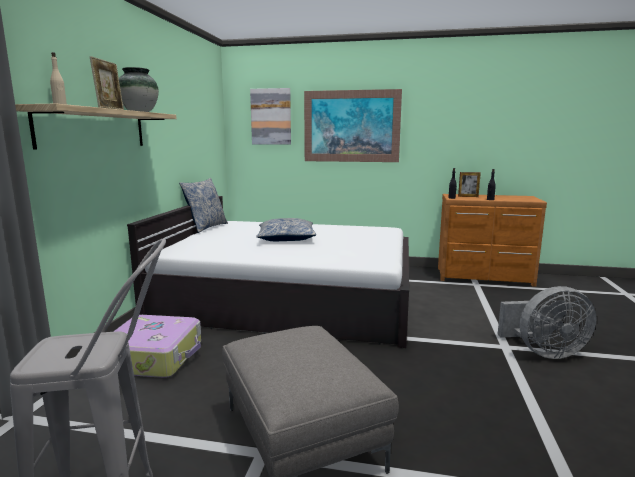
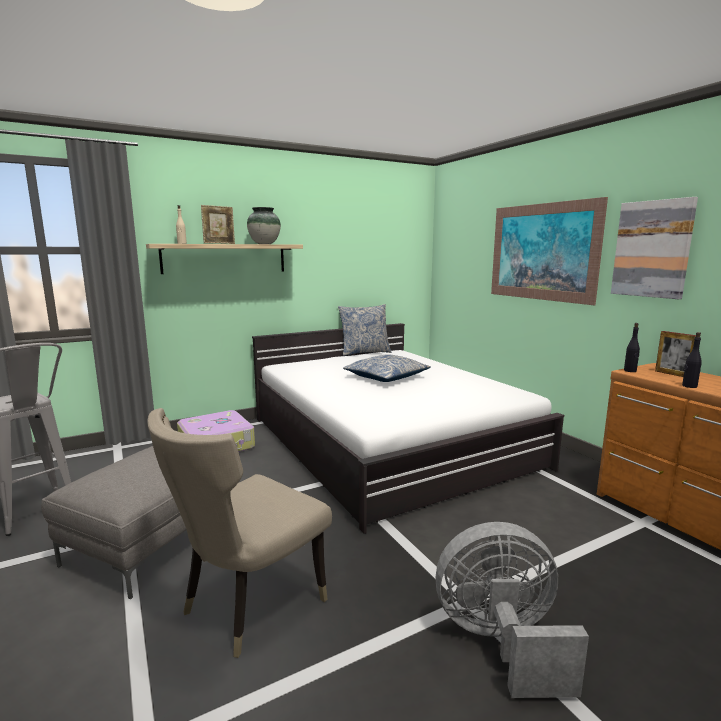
camera: 50 degrees right, 0 degrees up
picture [250,88,291,145] -> picture moved to [611,197,698,299]
grey fan [497,286,597,359] -> grey fan turned 135 degrees clockwise [436,522,589,698]
none -> beige chair [147,408,332,658]

